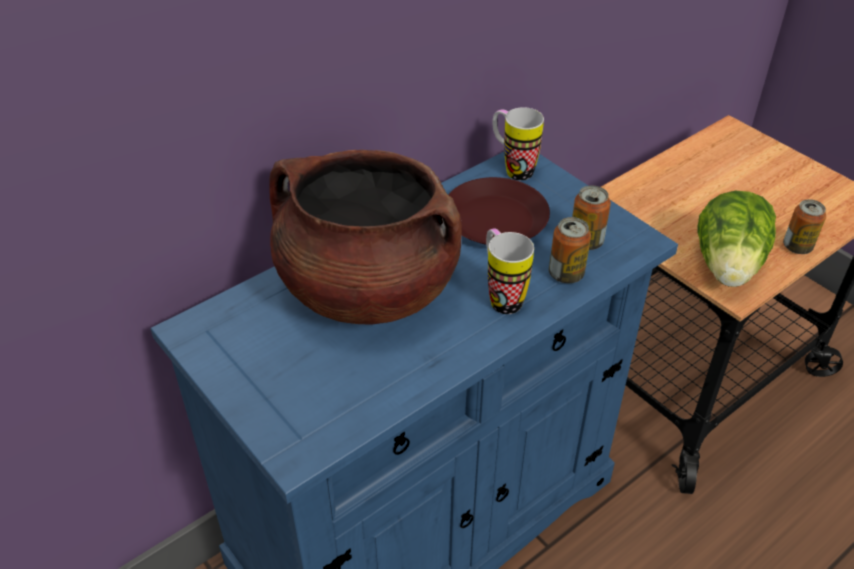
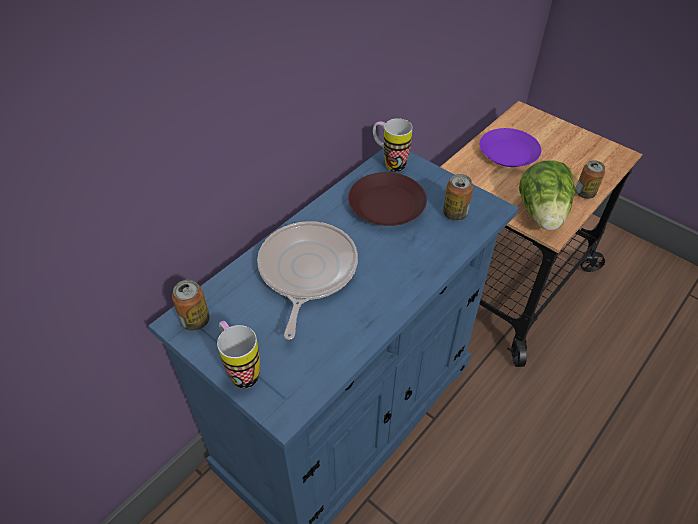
camera: 10 degrees left, 5 degrees up
brown cooking pot [269,150,462,325] -> frying pan [257,221,358,340]
mug [486,229,534,314] -> mug moved to [217,321,260,388]
can [549,217,591,283] -> can moved to [172,280,210,331]
none -> purple plate [480,128,541,167]

